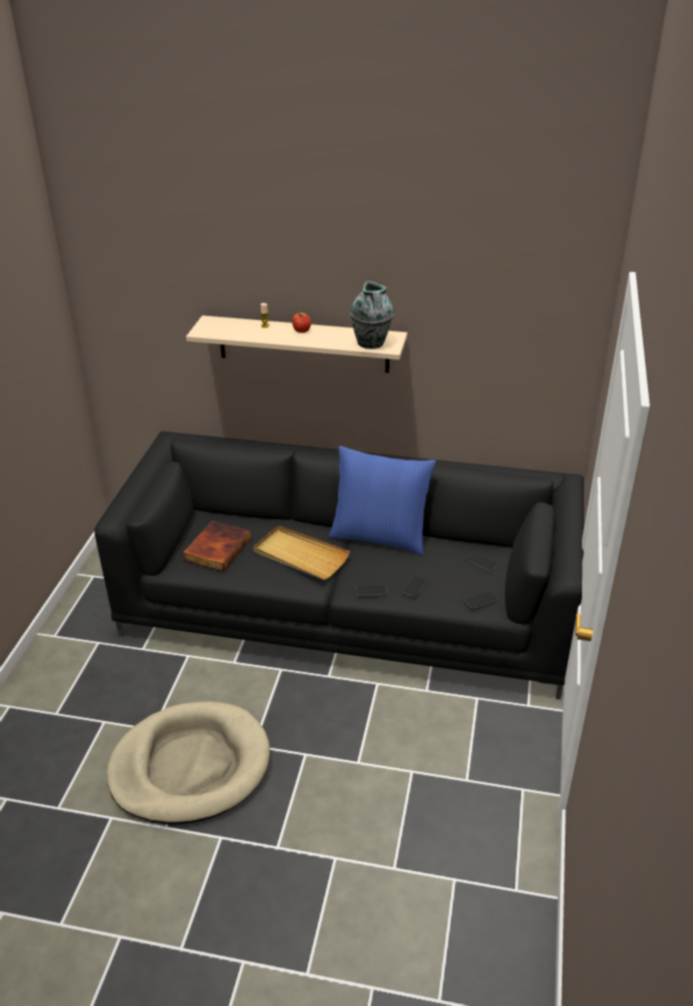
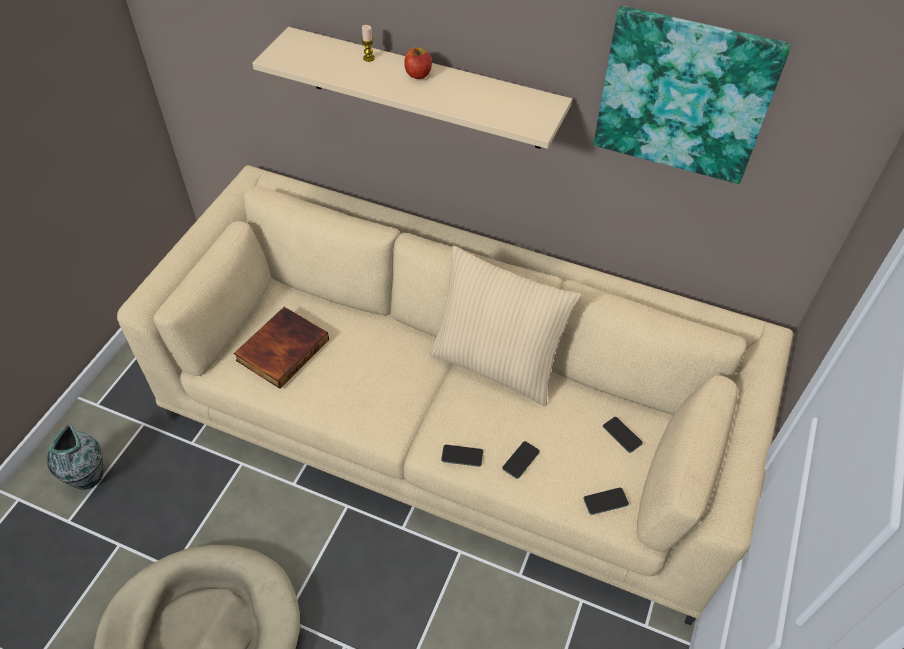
camera: 10 degrees right, 15 degrees up
black sofa [94,431,584,700] -> beige sofa [117,165,793,625]
beige tray [254,525,350,580] -> none
blue pillow [329,446,436,555] -> beige pillow [429,245,581,406]
vase [350,281,394,349] -> vase moved to [47,423,103,490]
none -> picture [593,6,791,184]

